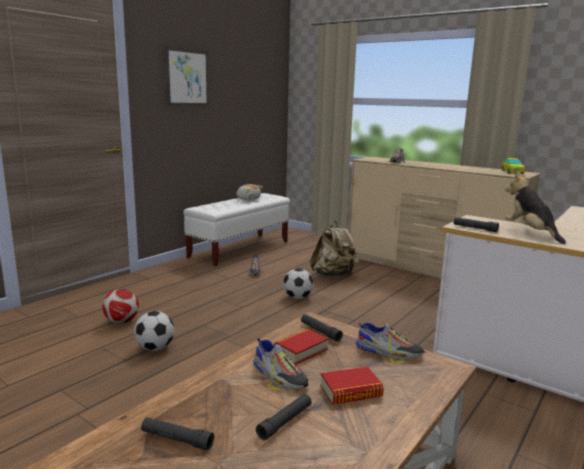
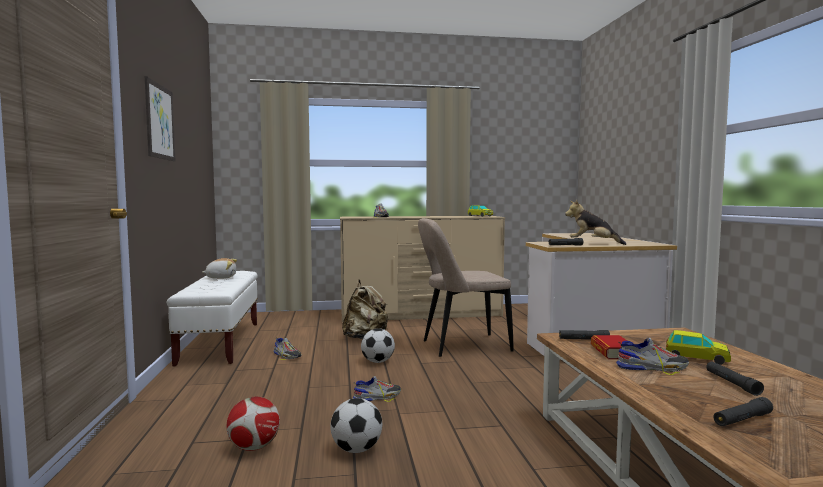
camera: 45 degrees left, 10 degrees down
book [320,366,384,405] -> toy car [666,330,731,365]
shoe [356,323,424,363] -> shoe moved to [353,376,401,402]
none -> beige chair [418,218,514,357]

